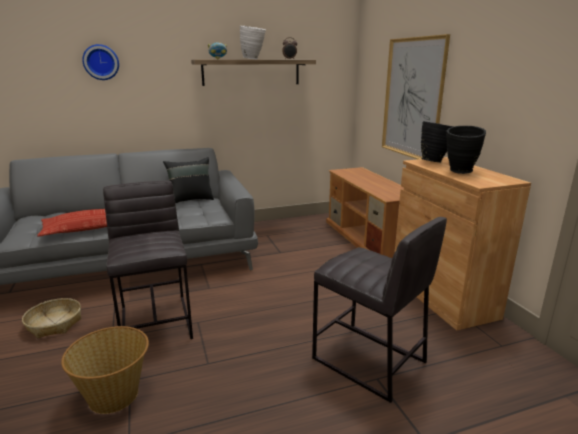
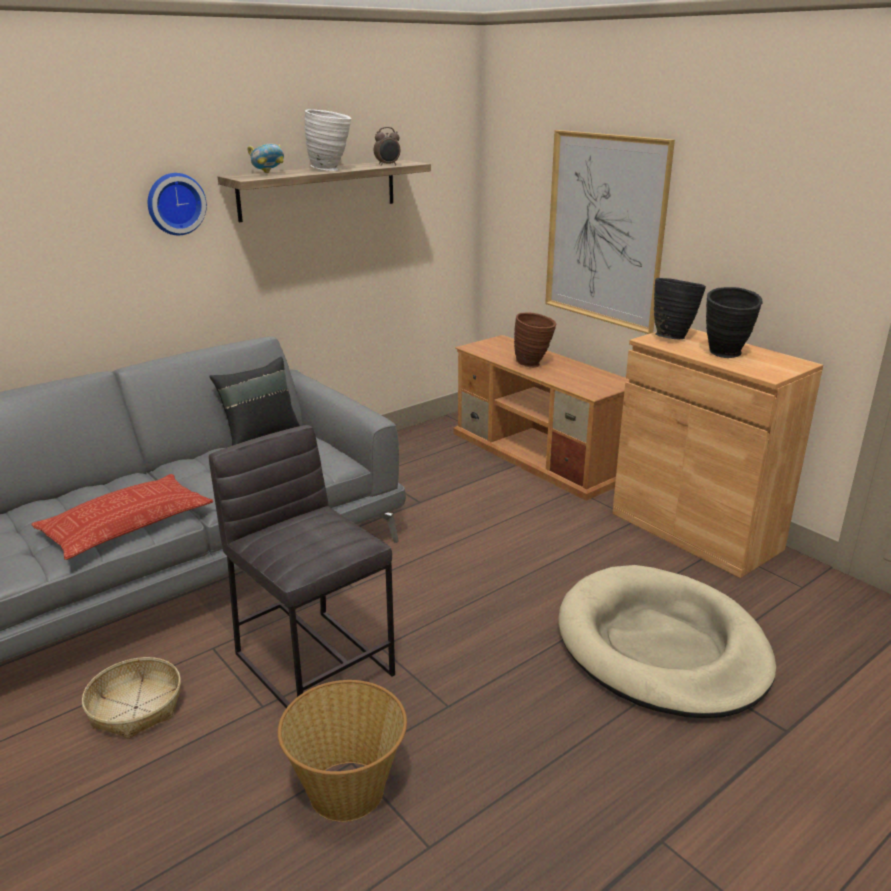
camera: 20 degrees left, 5 degrees up
wall clock [82,44,119,80] -> wall clock moved to [148,173,207,235]
grey stool [312,217,447,403] -> beige dog bed [558,565,776,718]
none -> brown vase [514,312,556,368]

